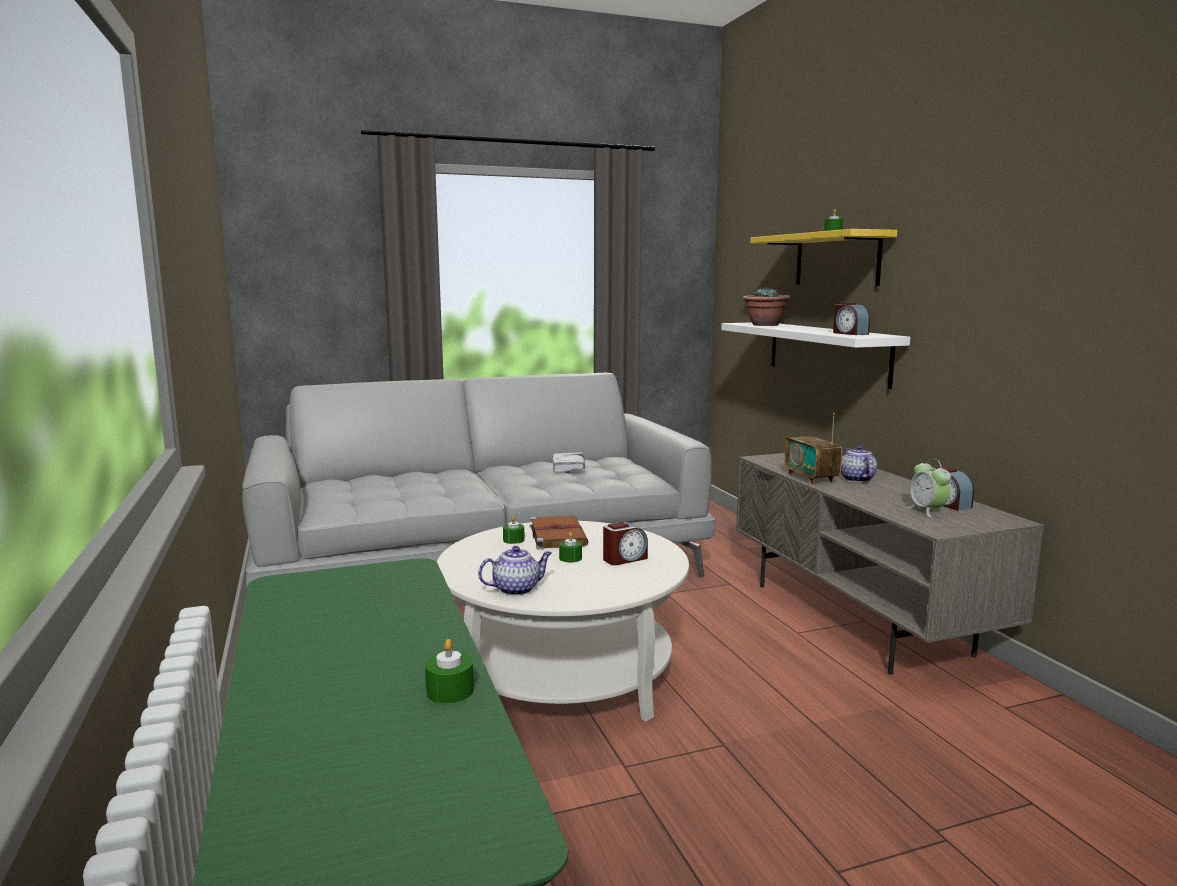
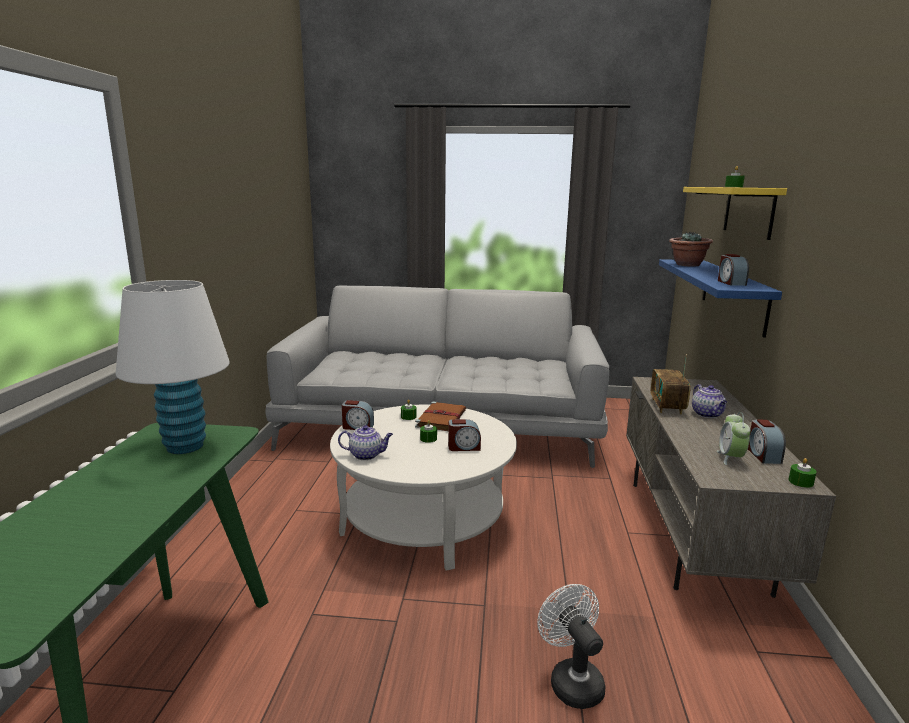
camera: 25 degrees right, 5 degrees up
green candle [425,639,474,704] -> green candle moved to [788,458,817,488]
white book [553,452,585,472] -> none
white shelf [721,323,910,389] -> blue shelf [659,259,782,338]
teapot [841,446,877,482] -> teapot turned 150 degrees clockwise [692,384,727,418]
none -> white table lamp [116,280,230,454]
none -> alarm clock [342,400,374,430]
none -> white fan [537,584,606,709]

